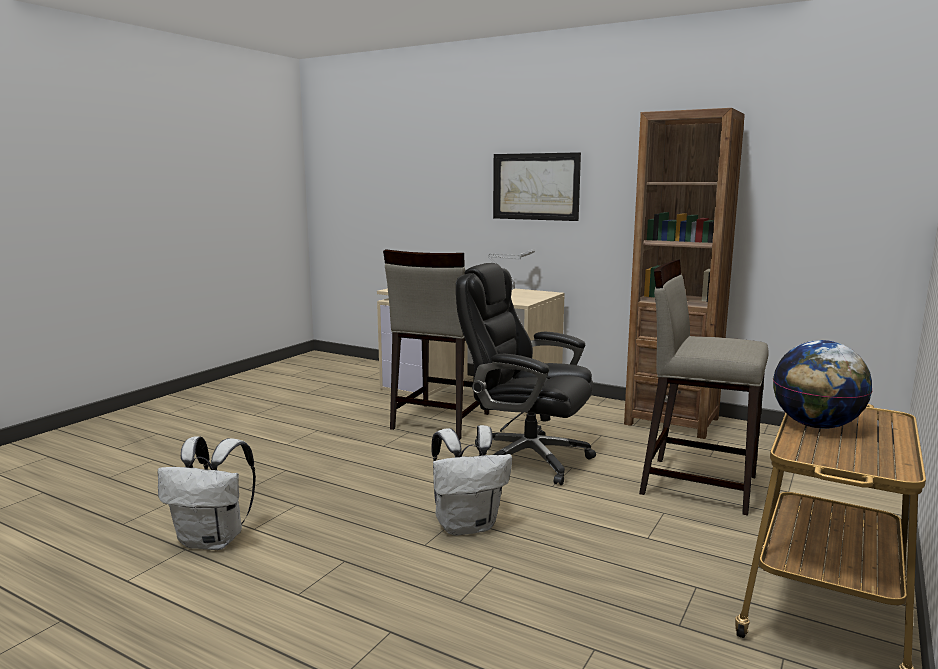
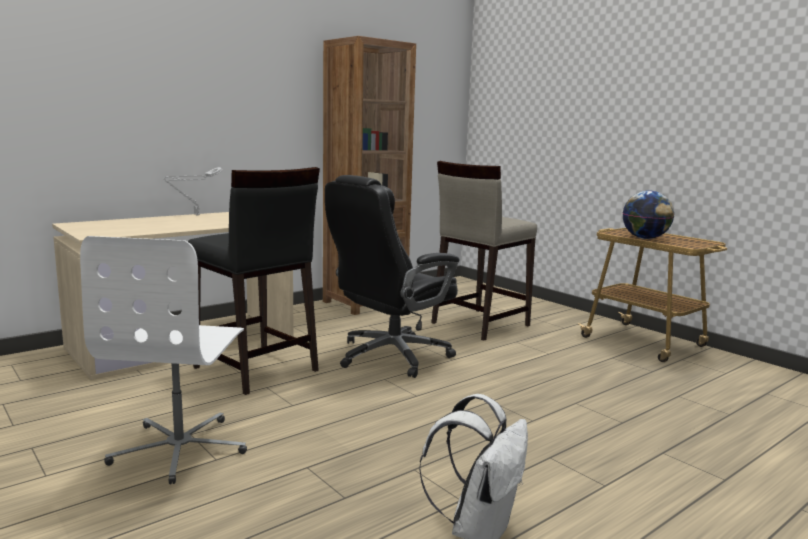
camera: 70 degrees left, 0 degrees up
beige stool [383,249,489,440] -> black stool [188,167,320,395]
white backpack [431,425,512,536] -> none
picture [493,152,581,221] -> none
none -> white office chair [80,236,247,484]

